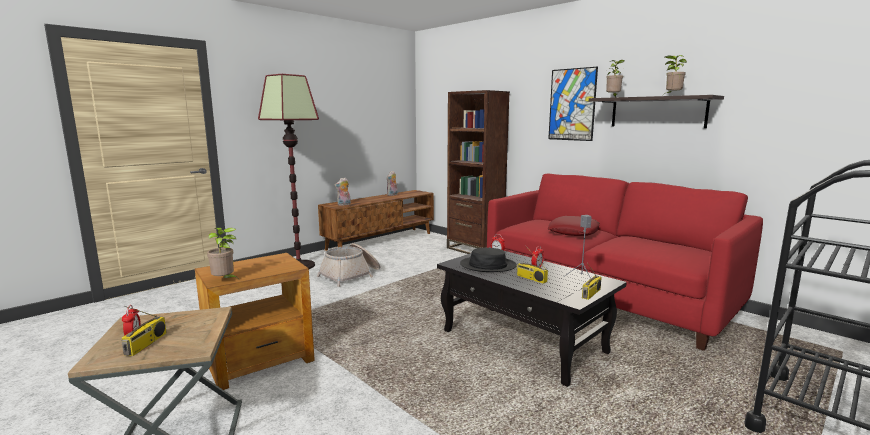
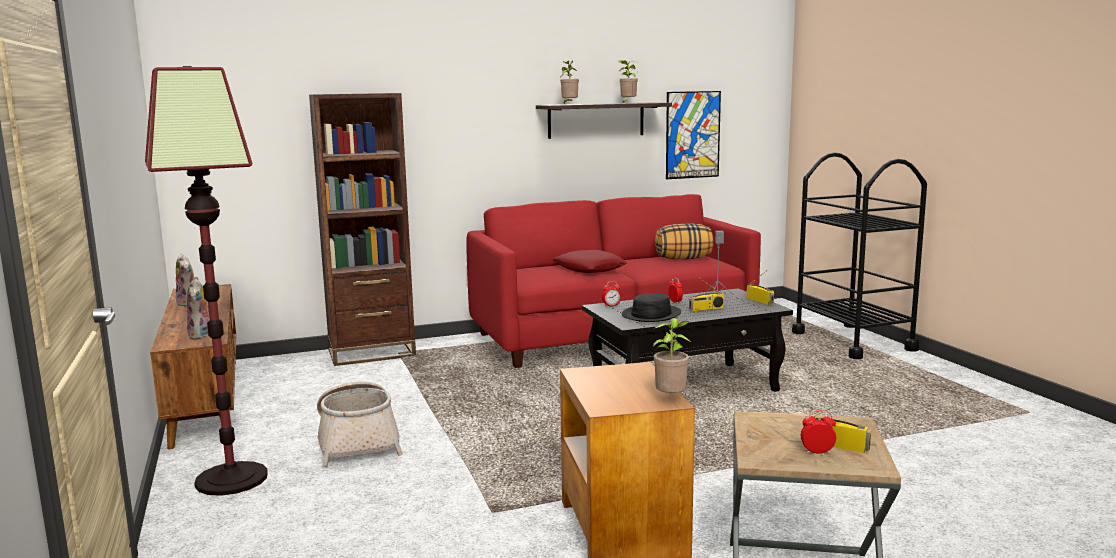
camera: 65 degrees left, 0 degrees up
picture [548,67,598,141] -> picture moved to [666,91,721,179]
none -> pillow [655,224,714,259]

